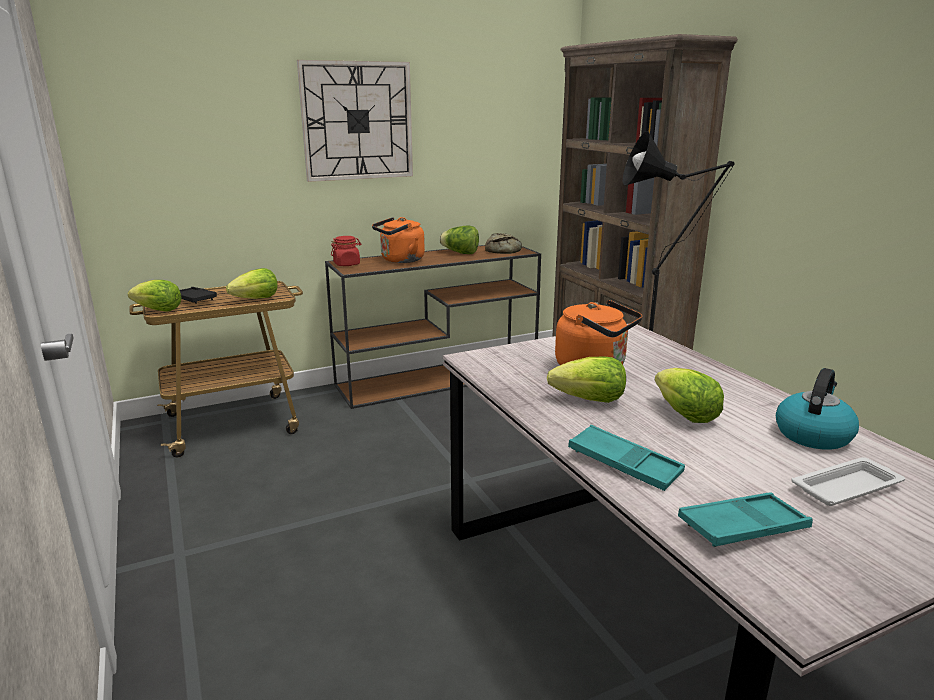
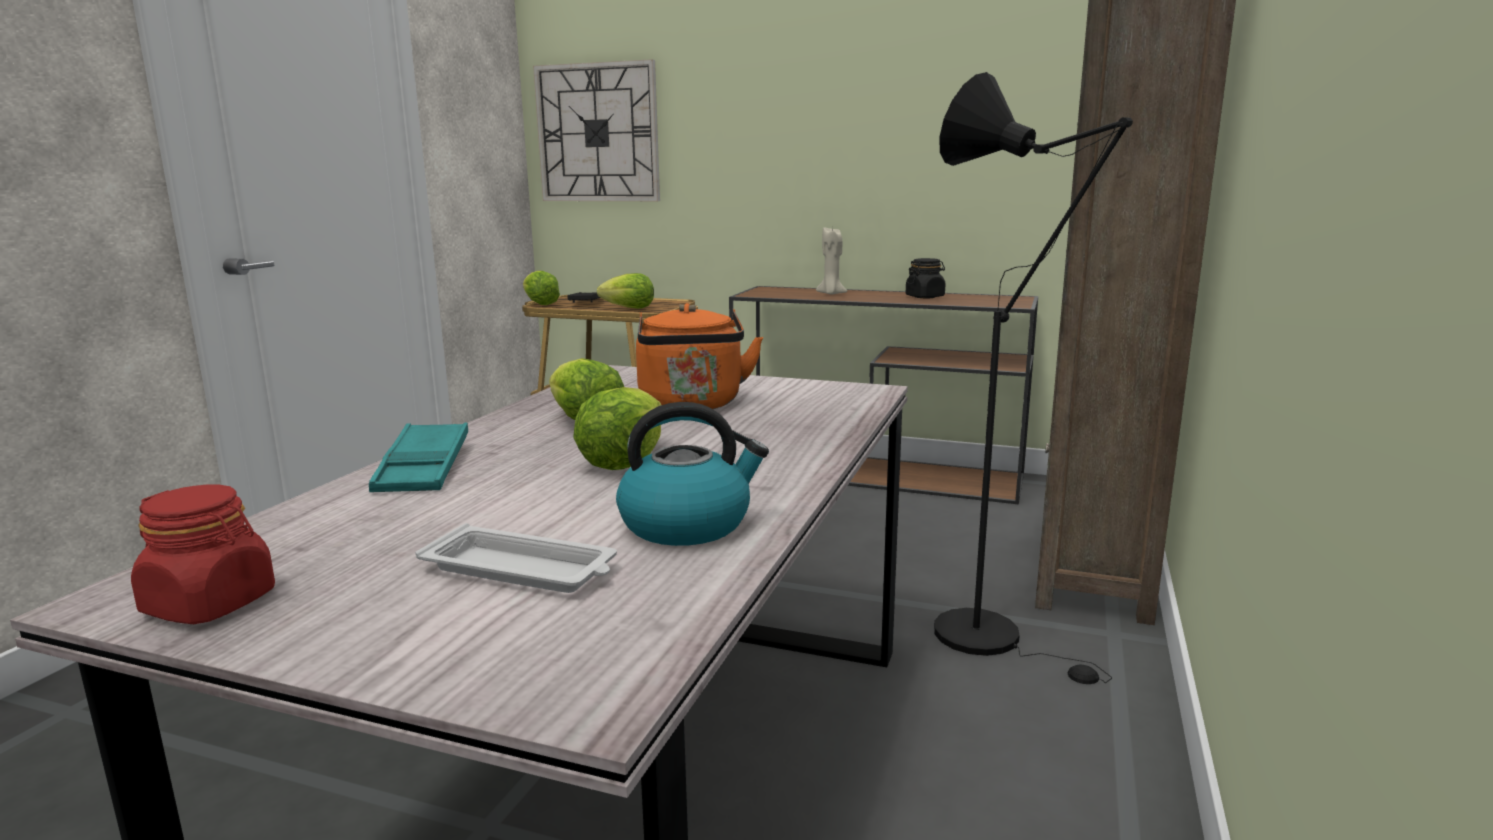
camera: 45 degrees right, 5 degrees down
wall clock [297,60,413,182] -> wall clock moved to [533,59,660,201]
red jar [331,236,361,266] -> red jar moved to [131,484,275,624]
orange kettle [372,217,425,263] -> beige candle [816,227,847,295]
lettuce [439,225,479,254] -> black jar [906,258,945,298]
bread [485,233,522,254] -> none
turquoise tray [678,492,813,547] -> none

